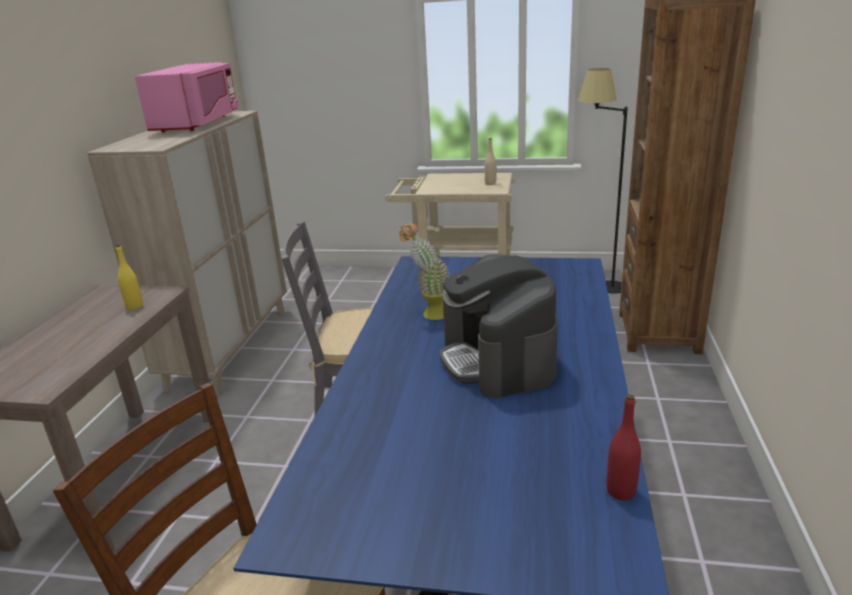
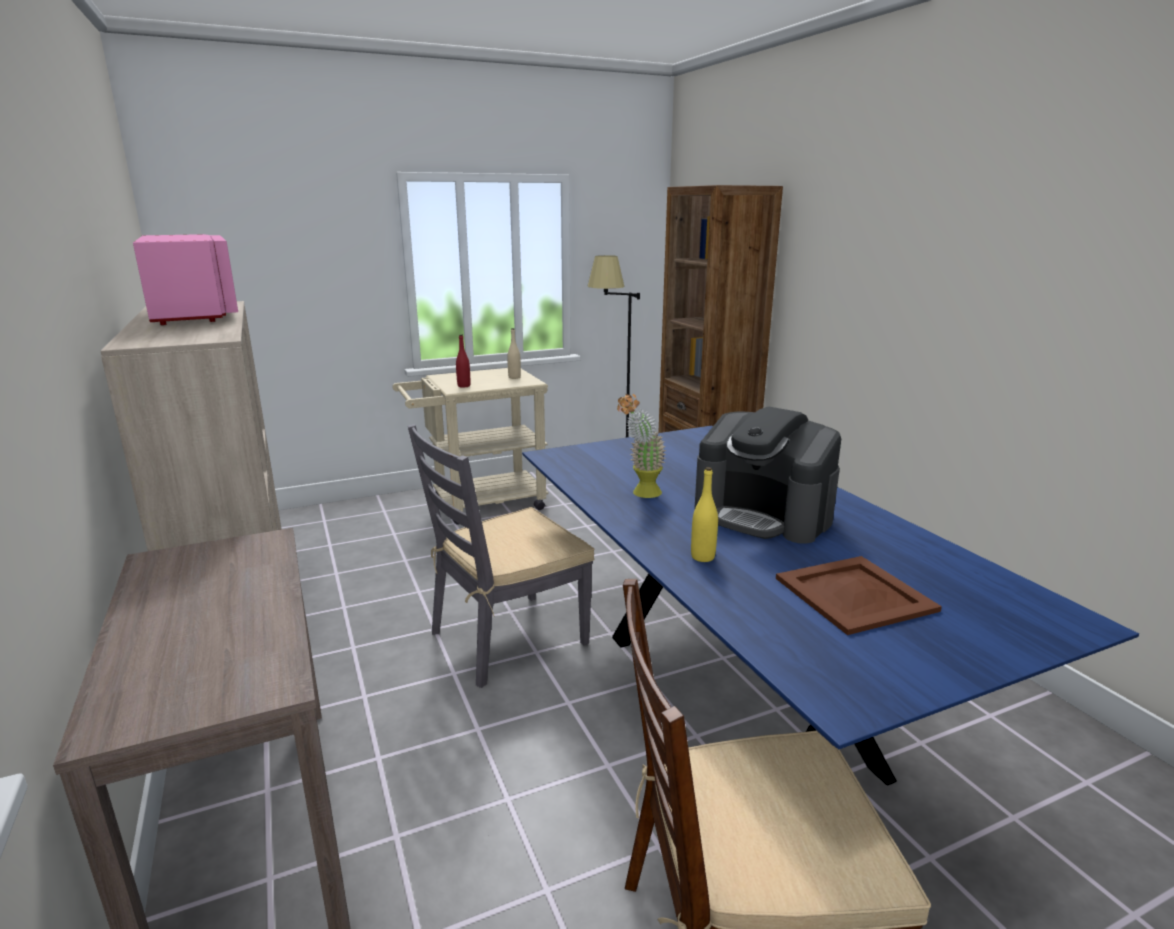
camera: 35 degrees left, 5 degrees down
yellow bottle [116,245,143,310] -> yellow bottle moved to [691,467,718,562]
red bottle [607,394,641,501] -> red bottle moved to [456,334,470,388]
none -> brown tray [776,556,942,635]

